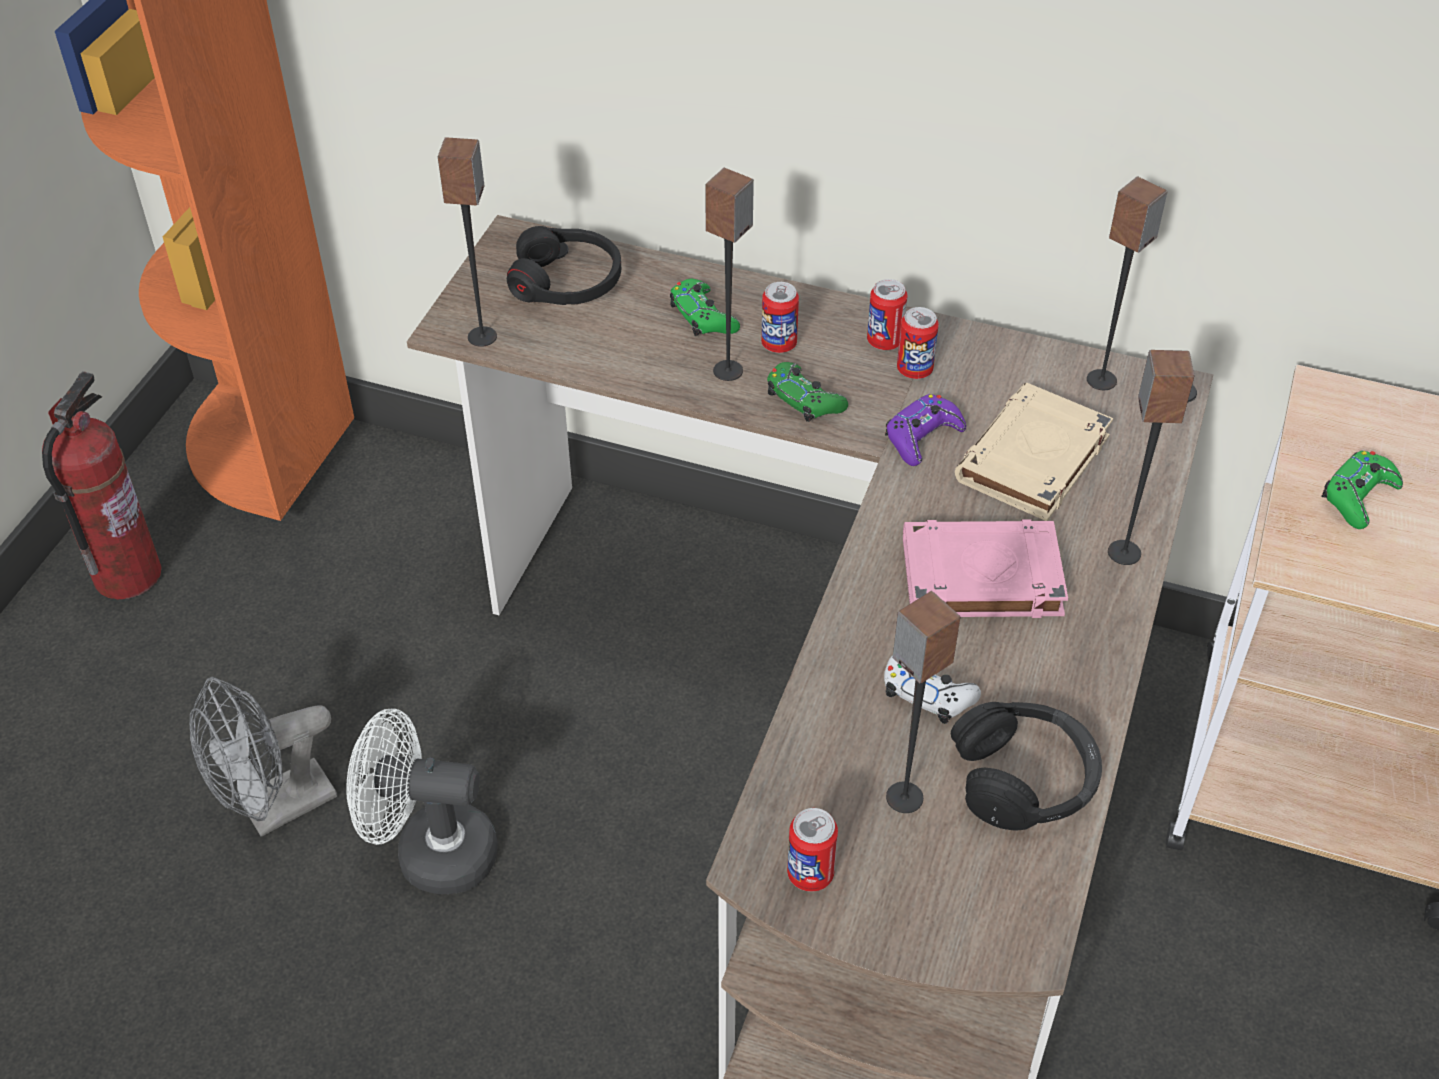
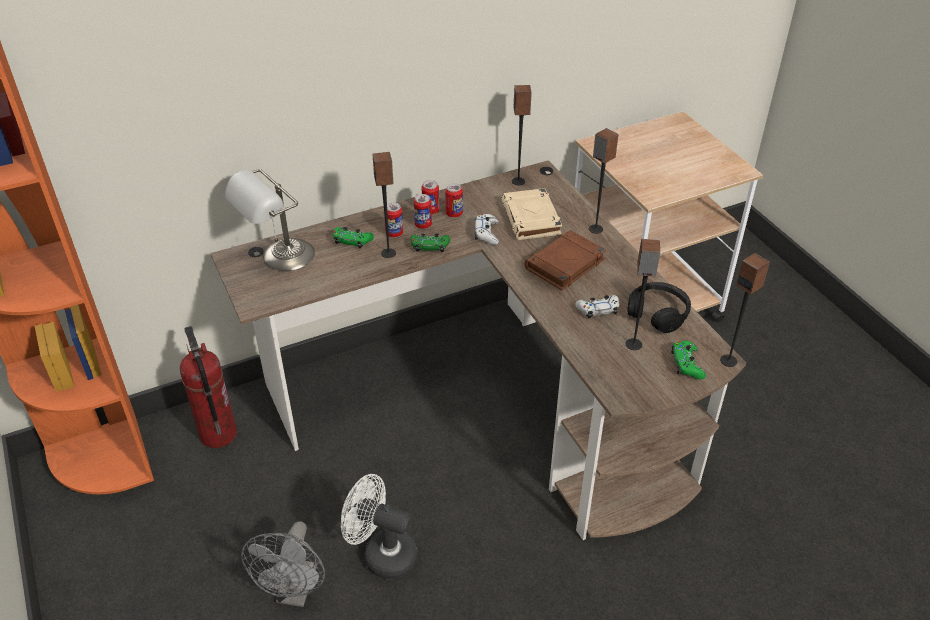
camera: 45 degrees left, 5 degrees down
fire extinguisher [42,371,162,599] -> fire extinguisher moved to [180,326,237,448]
white fan [346,708,498,894] -> white fan turned 60 degrees clockwise [341,474,418,580]
speaker [438,137,497,347] -> speaker moved to [720,253,770,367]
black headphones [507,226,621,305] -> white table lamp [225,169,315,271]
can [787,808,838,892] -> can moved to [414,194,432,229]
purple game controller [885,394,966,466] -> white game controller [475,214,499,245]
pink book [903,519,1068,618] -> brown book [524,230,606,291]
green game controller [1321,451,1403,529] -> green game controller moved to [671,340,706,380]

